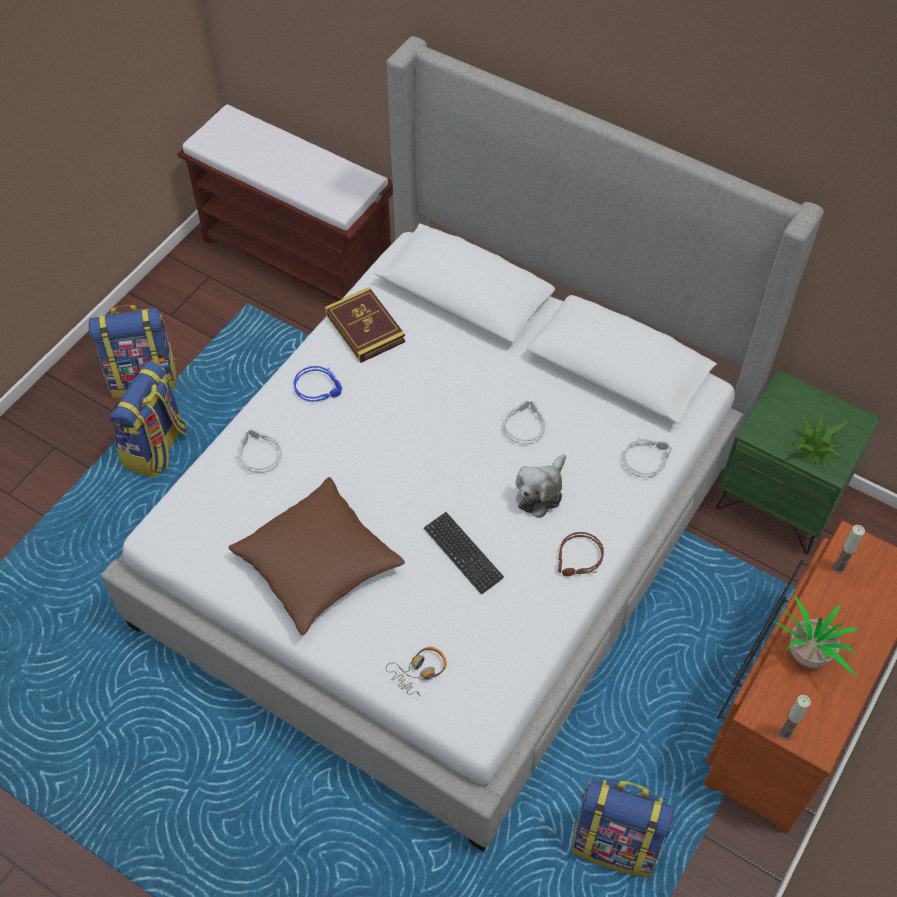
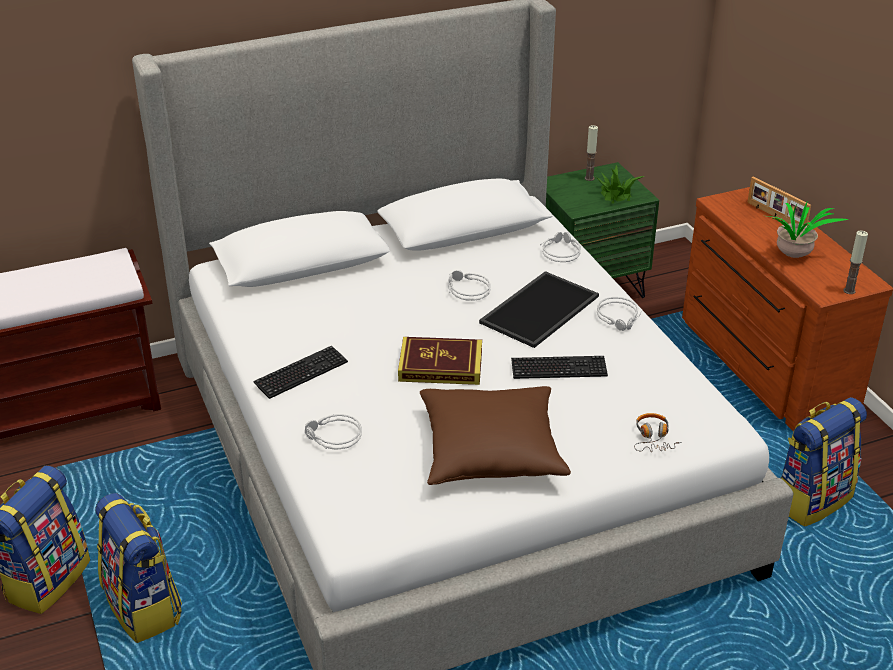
camera: 55 degrees left, 20 degrees down
blue headphones [294,366,342,402] -> keyboard [253,346,348,399]
book [325,287,405,363] -> book moved to [398,337,482,385]
plush toy [516,454,566,518] -> tray [479,271,599,348]
brown headphones [558,532,604,576] -> grey headphones [597,297,642,331]
candle [833,525,865,574] -> candle moved to [585,125,598,181]
none -> picture frame [747,176,811,226]

